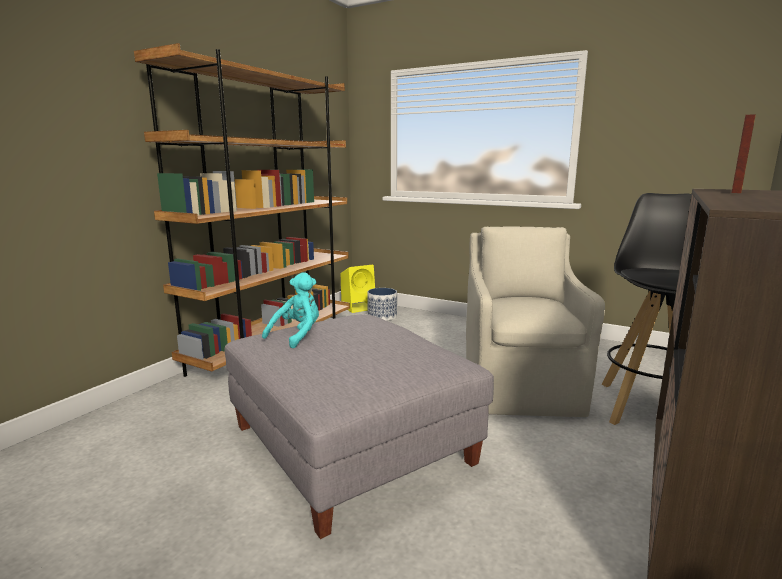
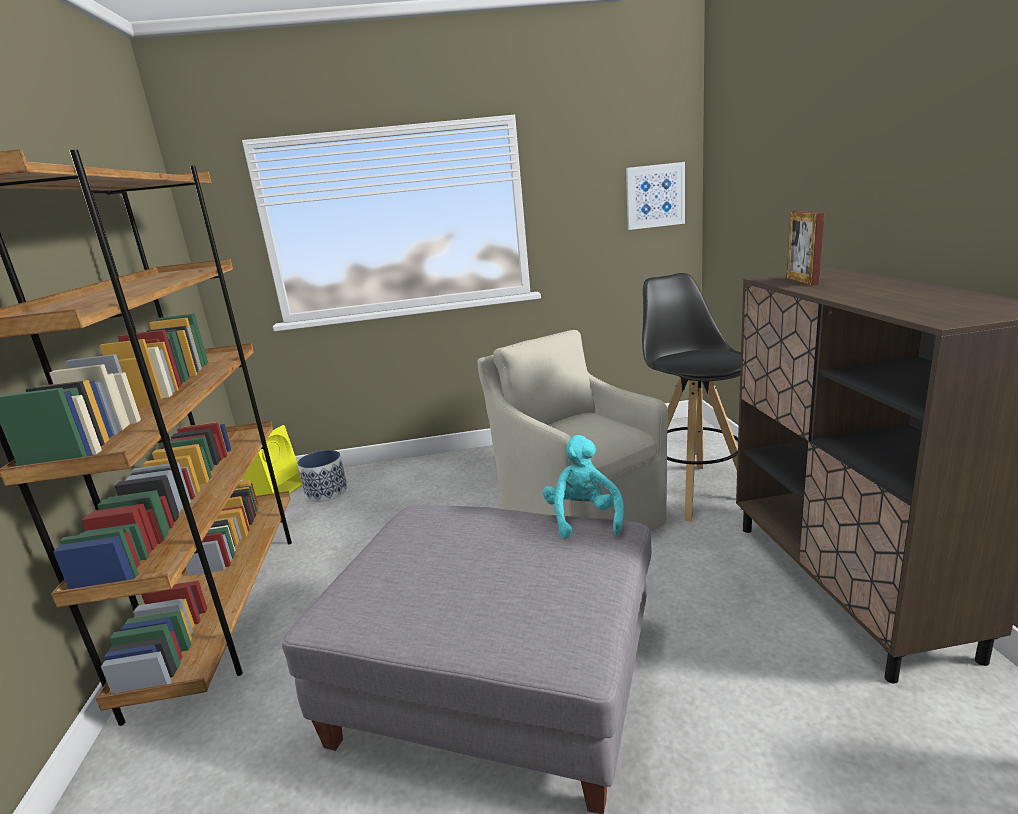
camera: 35 degrees left, 5 degrees up
turquoise plush toy [262,272,319,348] -> turquoise plush toy moved to [543,435,624,539]
none -> picture [626,162,685,230]

